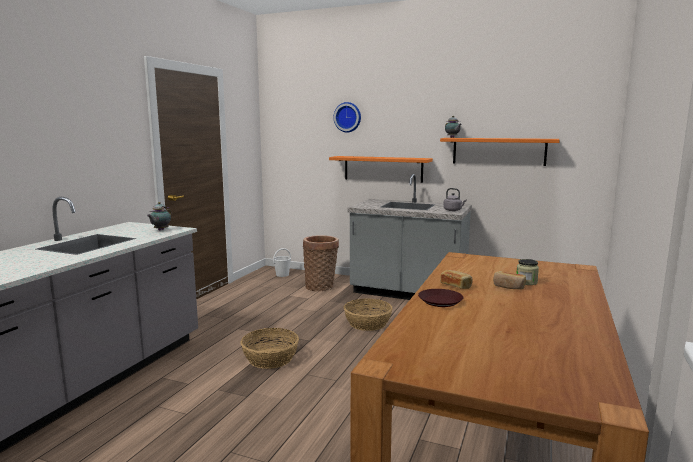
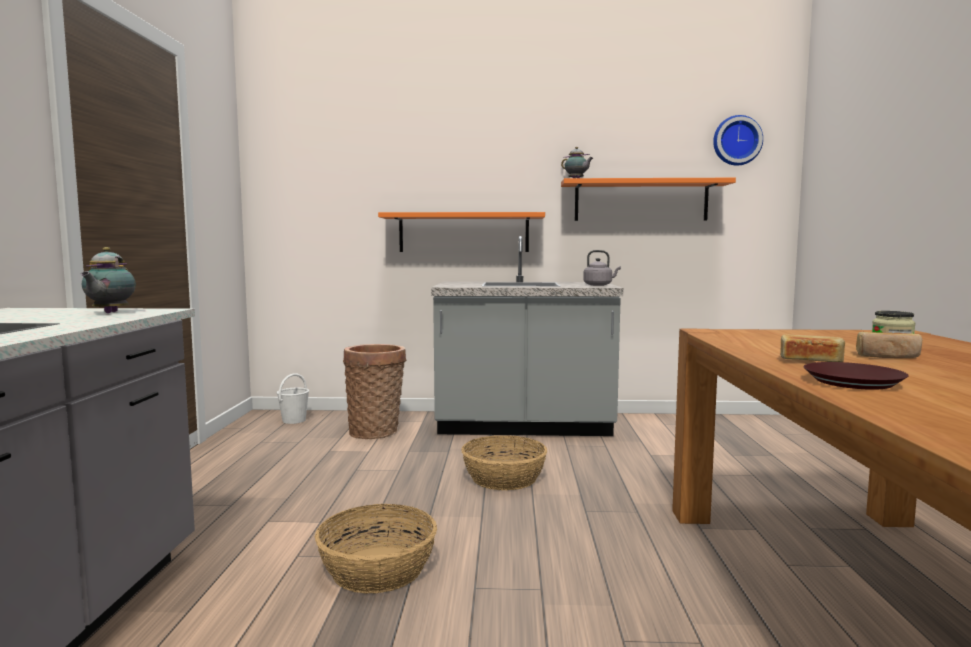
camera: 20 degrees left, 5 degrees down
wall clock [334,102,361,133] -> wall clock moved to [713,115,763,166]

